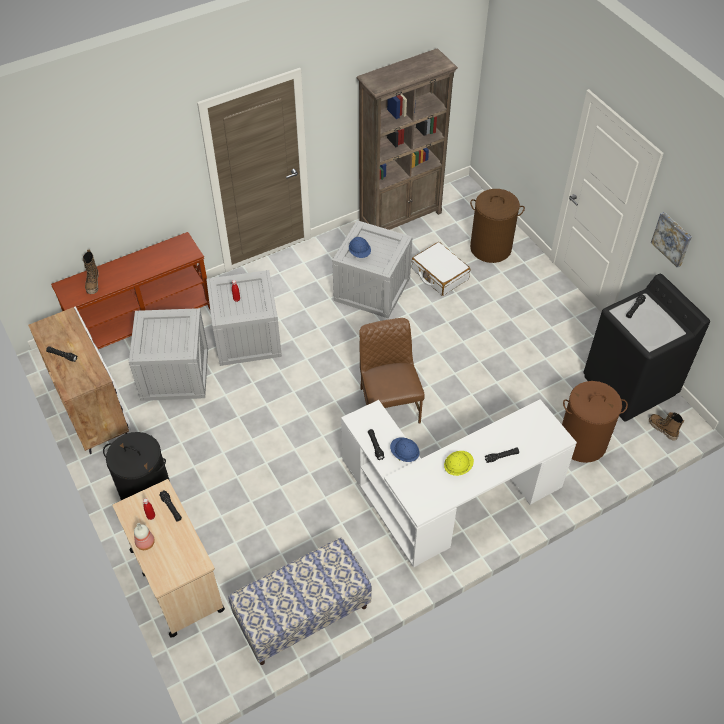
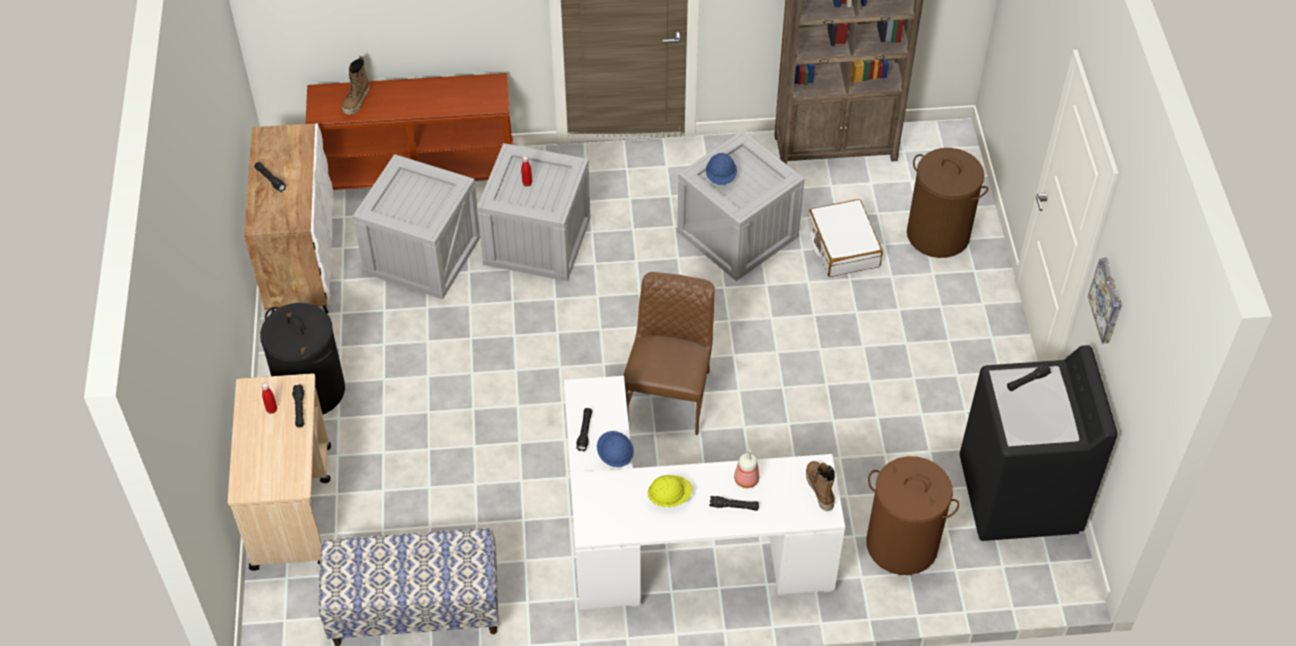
camera: 25 degrees right, 0 degrees up
bottle [134,523,155,550] -> bottle moved to [734,450,759,488]
boot [649,412,684,441] -> boot moved to [806,461,835,511]

